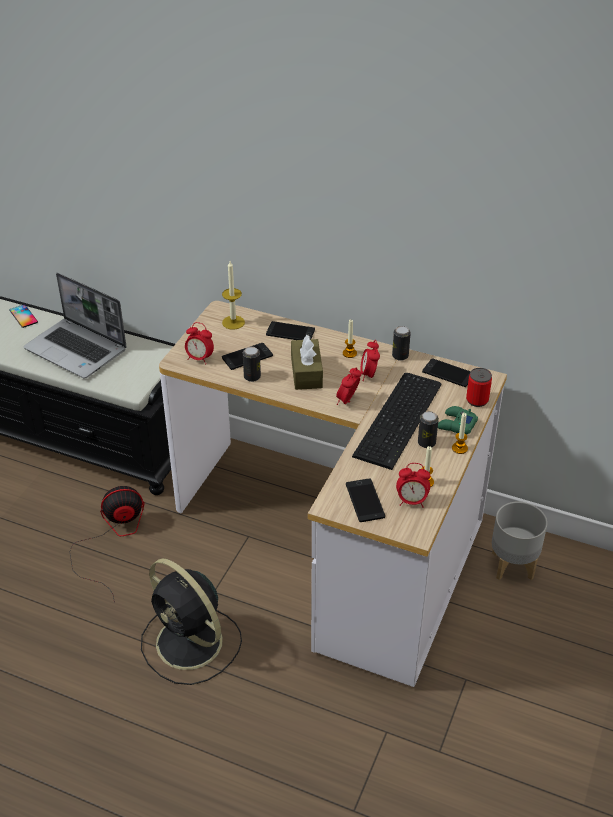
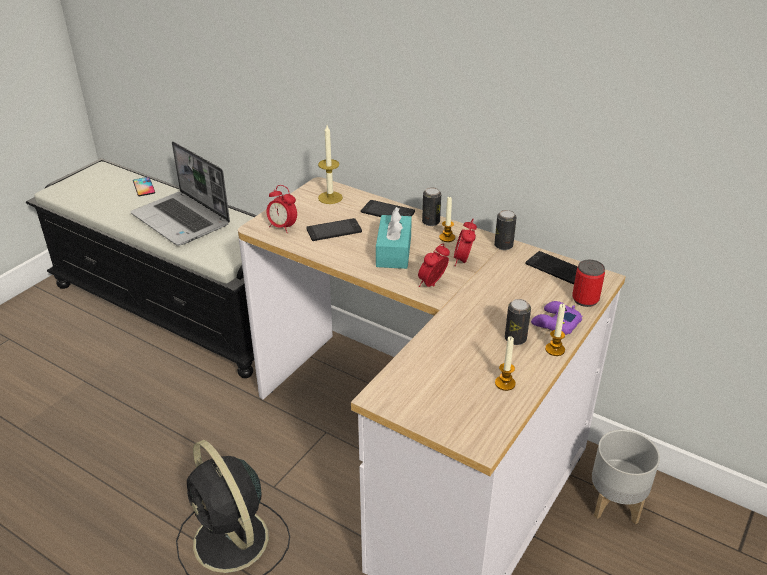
camera: 10 degrees right, 5 degrees down
fan [69,486,145,603] -> none
can [243,346,261,382] -> can moved to [422,187,441,226]
brown tissue box [291,335,323,390] -> turquoise tissue box [376,207,412,269]
phone [346,478,385,522] -> none
keyboard [352,373,442,470] -> none
alarm clock [396,463,430,508] -> none
green game controller [438,406,478,435] -> purple game controller [531,301,583,335]

